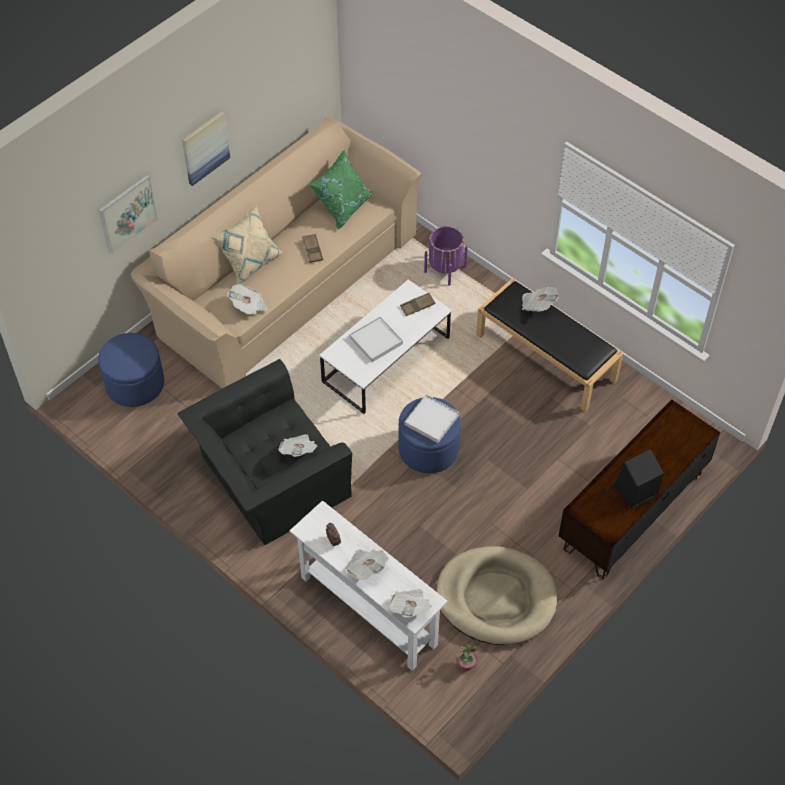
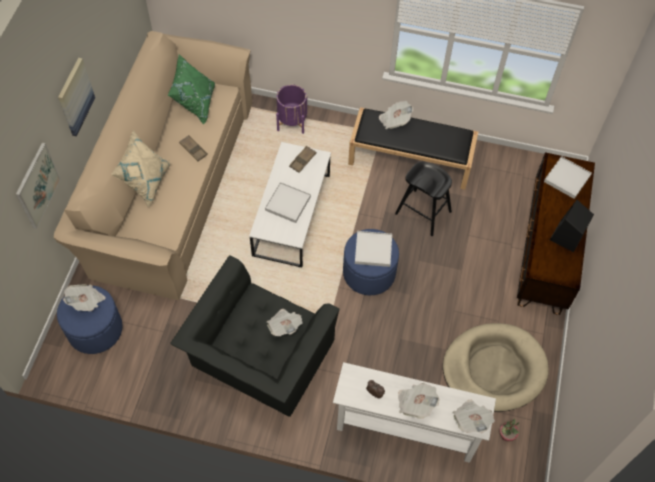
camera: 30 degrees left, 5 degrees up
newspaper [227,284,268,315] -> newspaper moved to [63,284,106,311]
none -> black stool [395,161,452,236]
none -> white tray [544,156,592,199]

